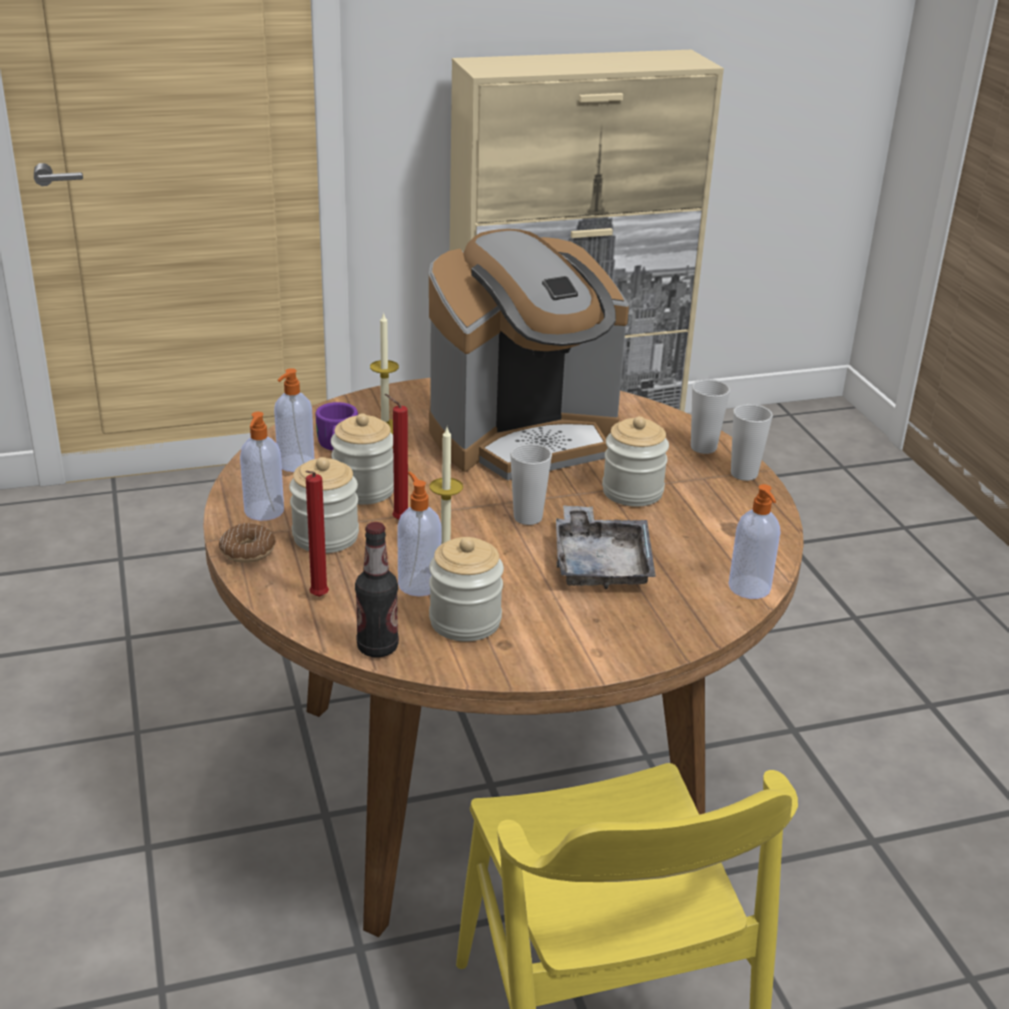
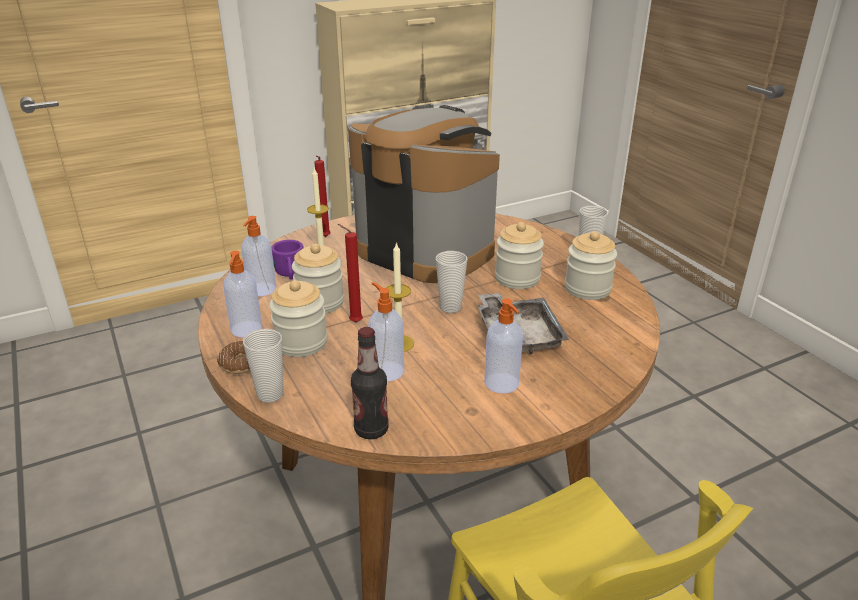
camera: 10 degrees left, 0 degrees up
red candle [306,471,329,597] -> red candle moved to [314,155,331,237]
coffee machine [429,229,629,480] -> coffee machine turned 105 degrees counterclockwise [348,105,500,283]
jar [429,537,504,641] -> jar moved to [565,231,617,300]
cup [691,379,730,454] -> cup moved to [243,329,283,403]
soap dispenser [728,484,781,599] -> soap dispenser moved to [484,298,523,394]

